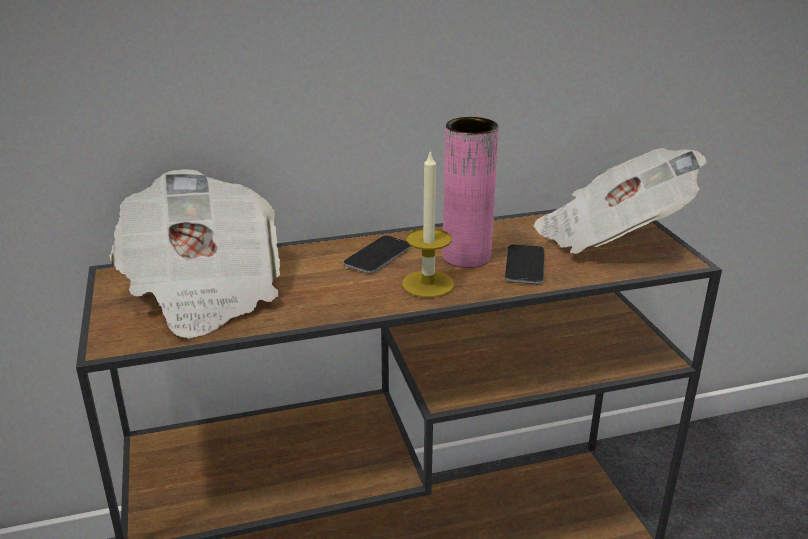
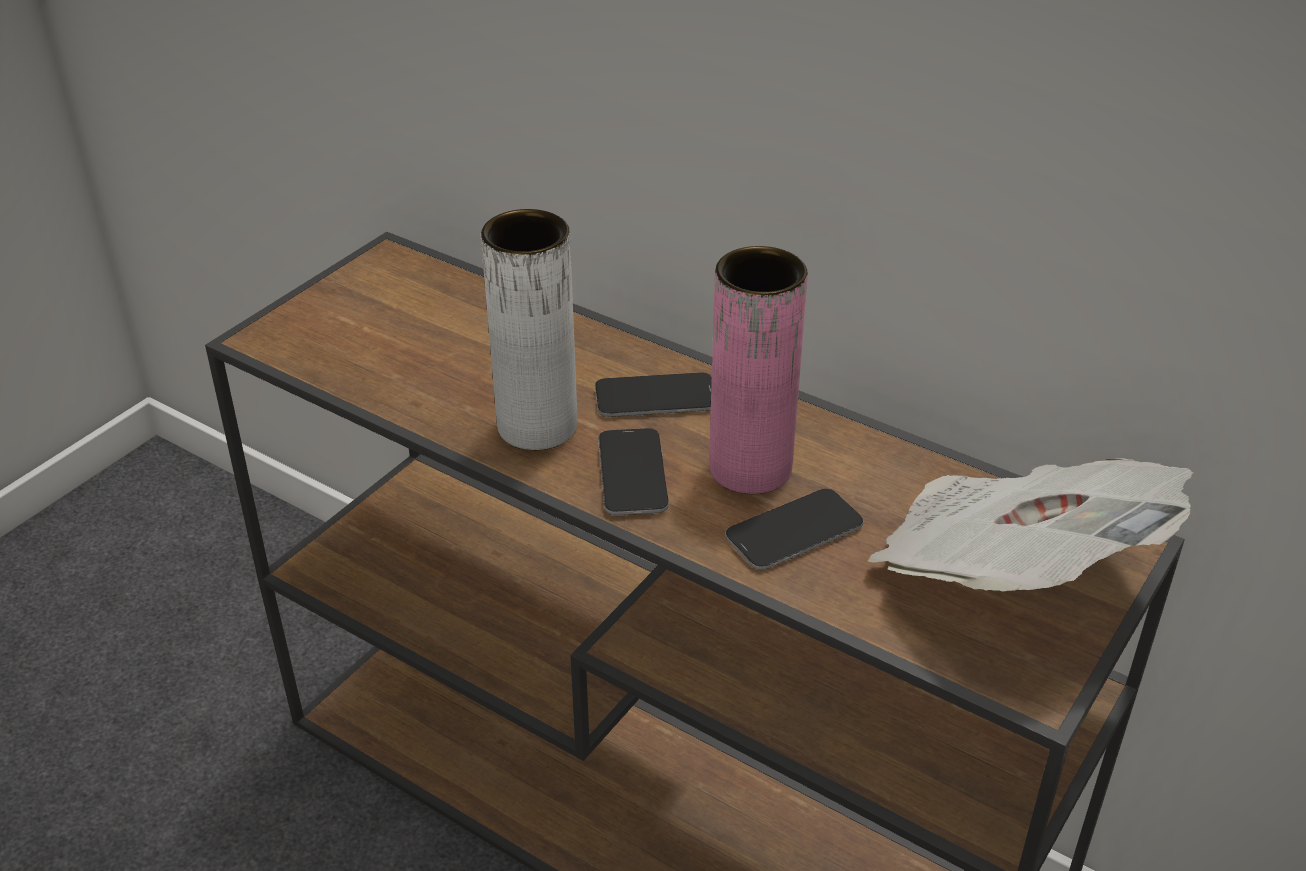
camera: 50 degrees right, 10 degrees up
newspaper [109,169,280,339] -> none
candle [402,149,454,298] -> phone [598,428,669,515]
none -> white vase [481,209,577,450]

